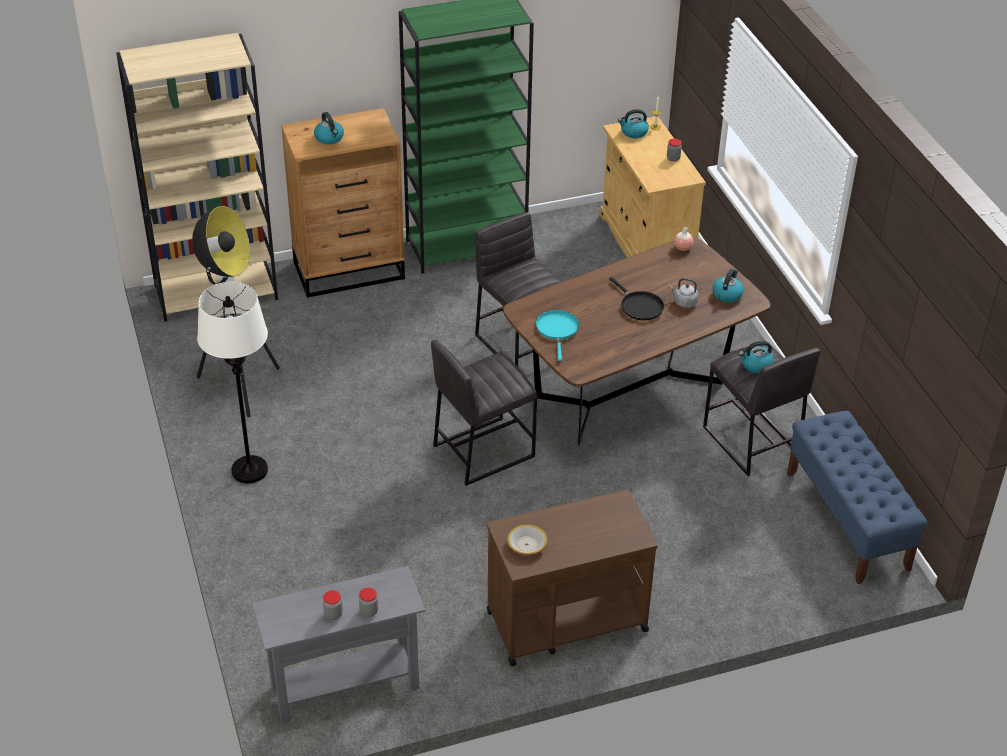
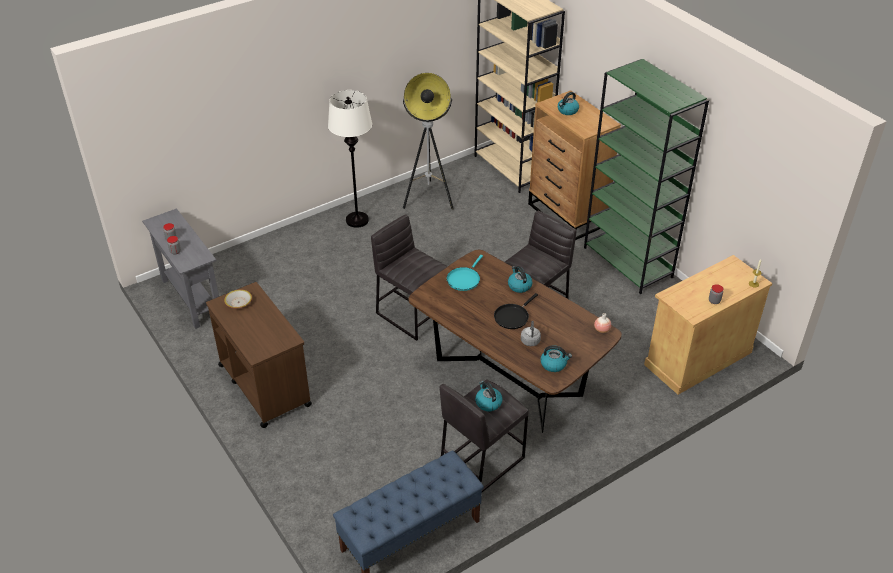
camera: 75 degrees right, 0 degrees up
turquoise frying pan [536,310,579,361] -> turquoise frying pan turned 135 degrees clockwise [447,255,483,291]
kettle [618,109,649,138] -> kettle moved to [508,266,533,293]

